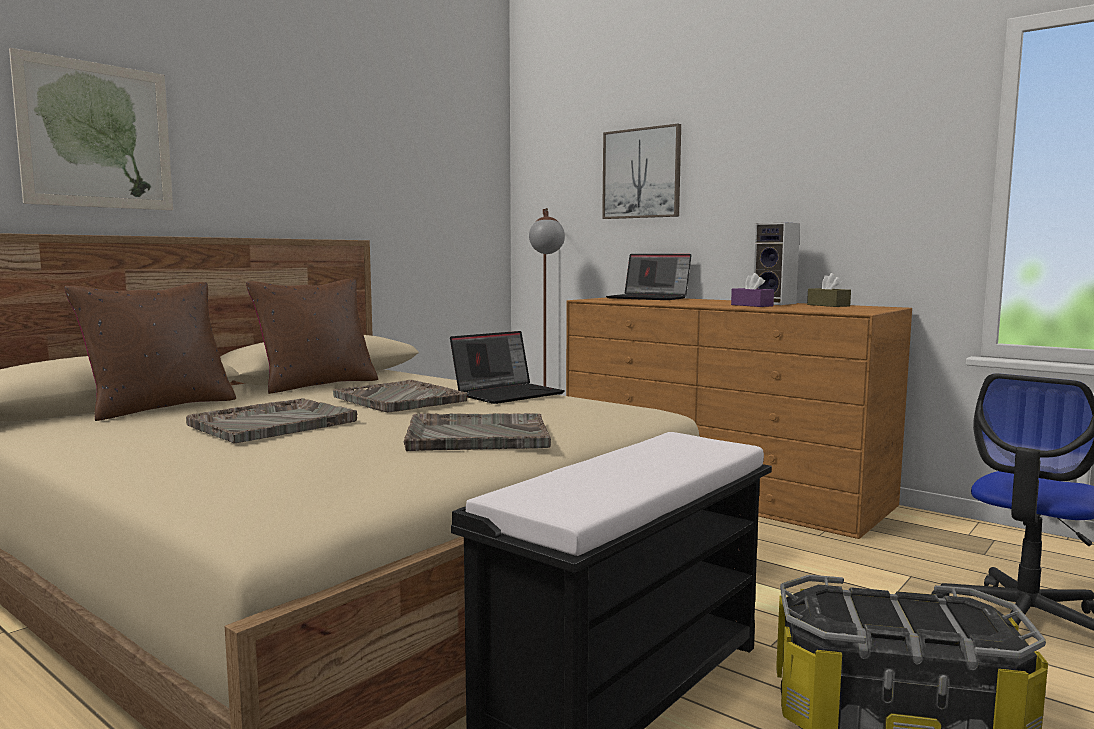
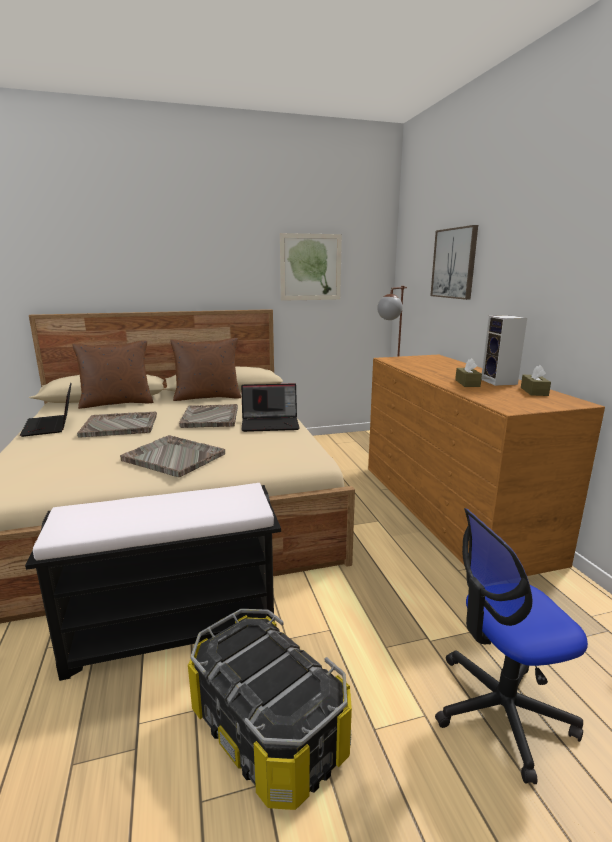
camera: 35 degrees right, 10 degrees up
picture [9,48,173,210] -> picture moved to [280,233,342,301]
laptop [606,254,692,300] -> laptop moved to [20,383,72,437]
purple tissue box [731,273,774,307] -> brown tissue box [455,358,482,387]

